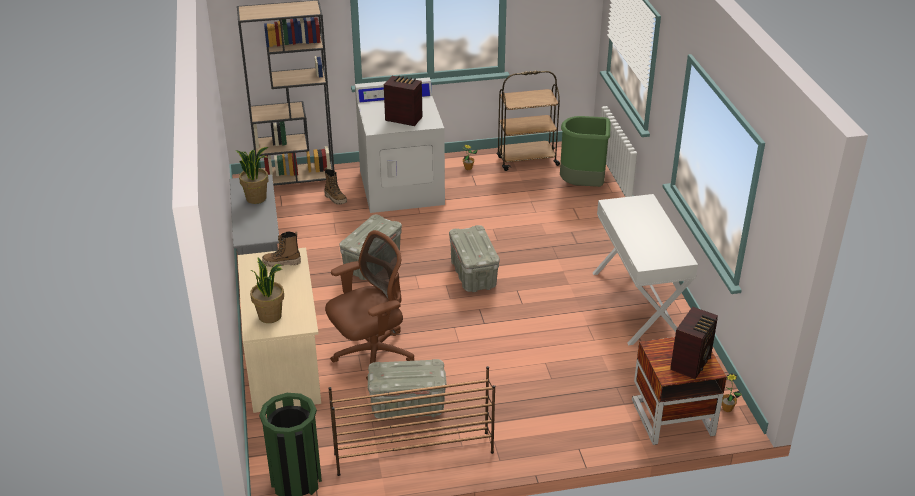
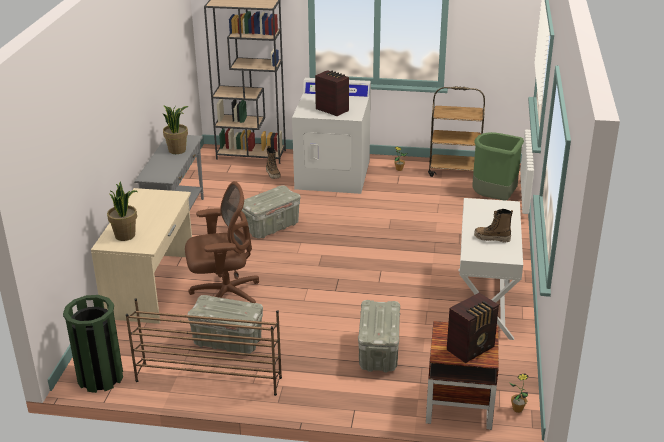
camera: 20 degrees right, 5 degrees down
boot [262,232,301,267] -> boot moved to [474,209,513,242]
grey storage box [449,225,500,292] -> grey storage box moved to [358,300,400,372]

